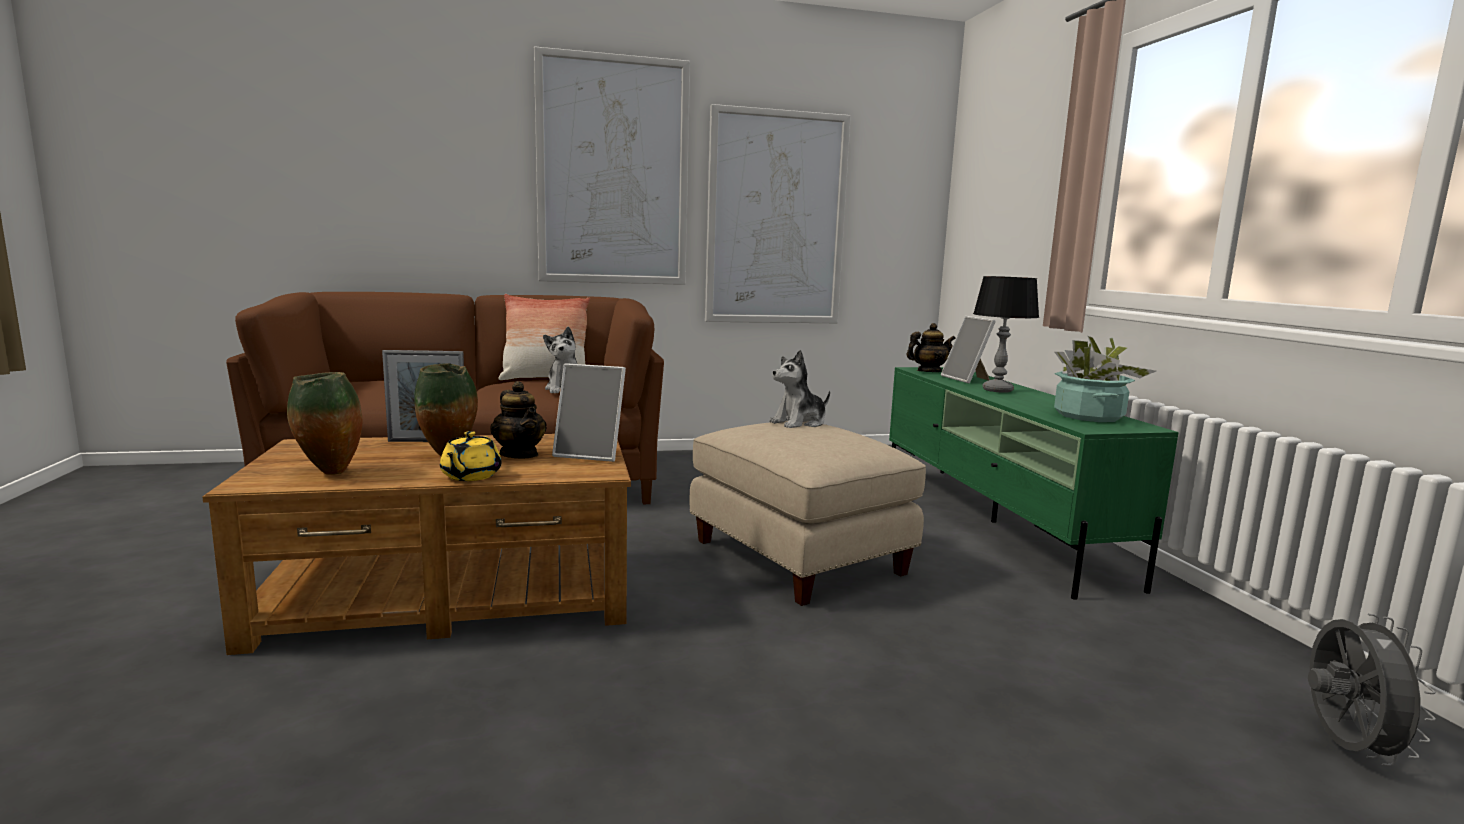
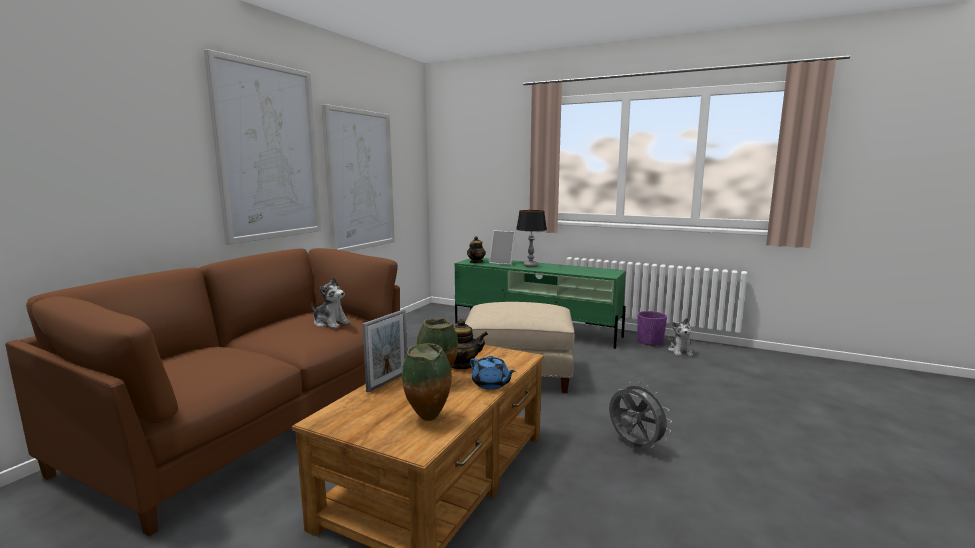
camera: 50 degrees left, 0 degrees up
yellow teapot [440,431,501,481] -> blue teapot [470,356,516,390]
pillow [498,294,590,380] -> none
picture frame [552,363,626,462] -> none
plush toy [769,350,830,428] -> plush toy moved to [668,318,693,356]
potted plant [1054,336,1156,422] -> none
grey fan [1308,614,1436,766] -> grey fan moved to [609,382,672,448]
none -> purple planter [638,311,667,347]

